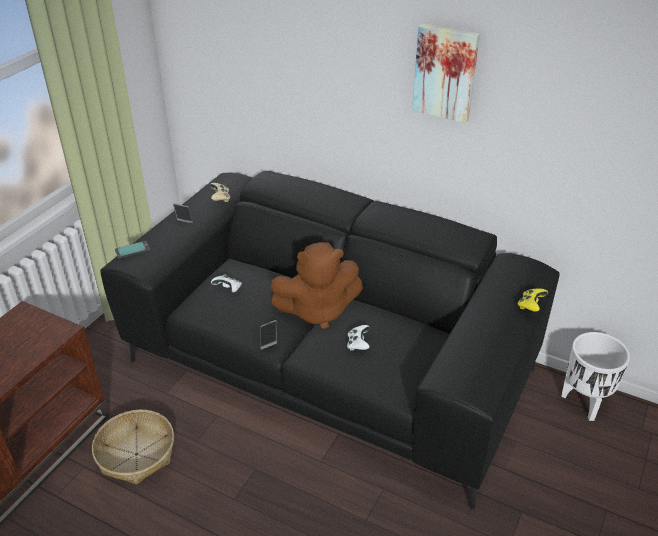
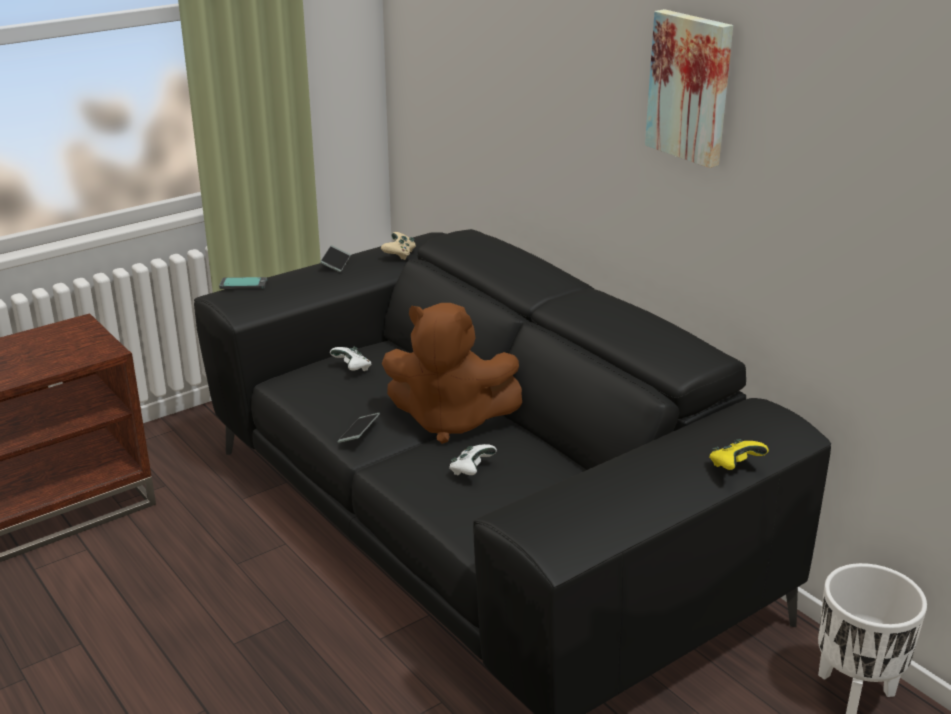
camera: 25 degrees right, 10 degrees down
basket [92,410,174,485] -> none

